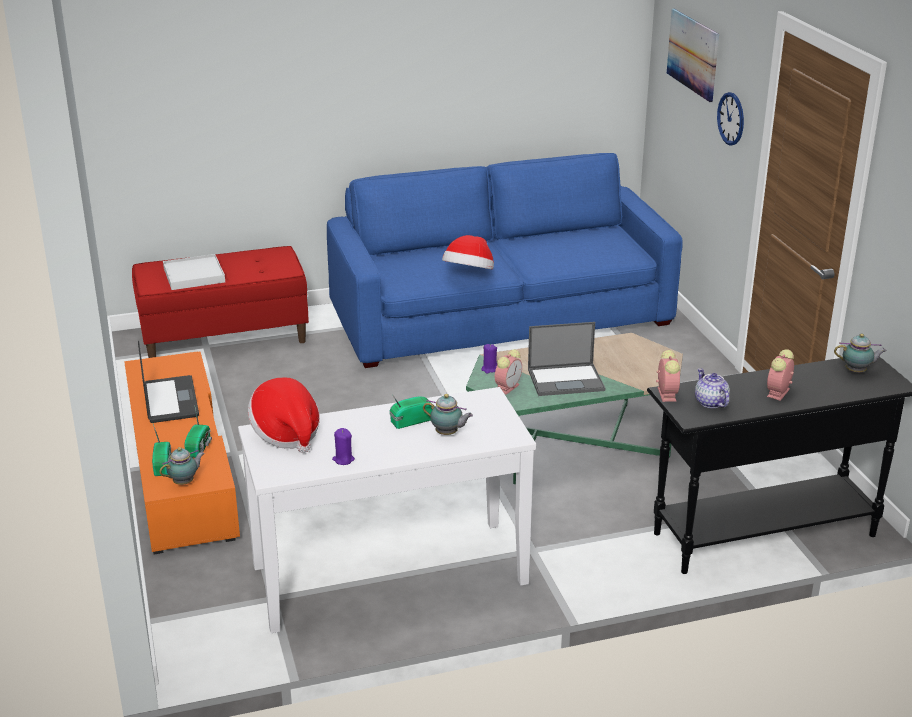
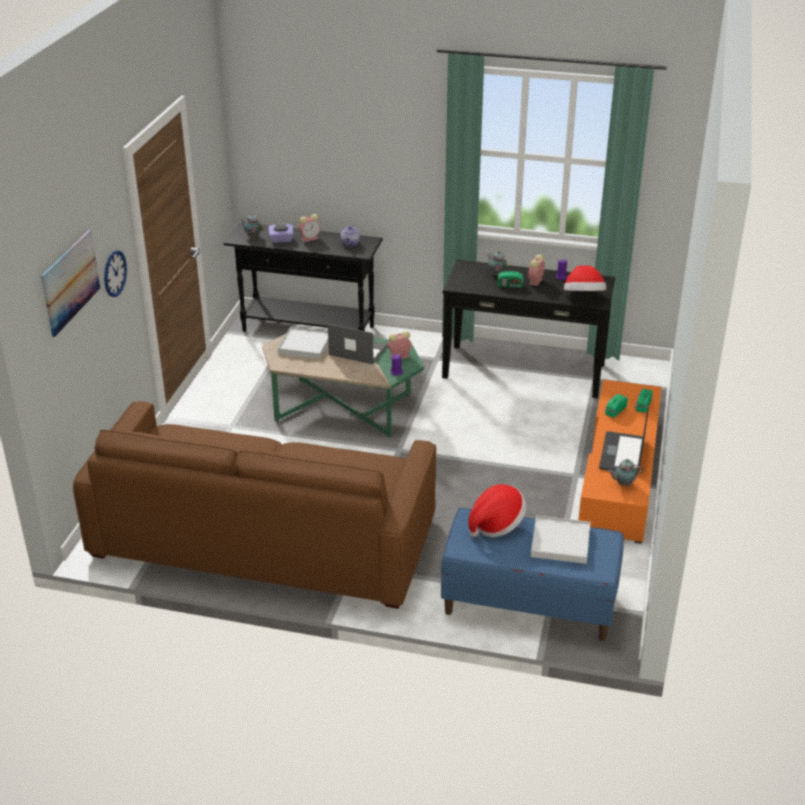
camera: 150 degrees left, 5 degrees up
red bench [132,246,309,358] -> blue bench [441,508,624,641]
teapot [159,447,205,485] -> teapot moved to [608,459,644,486]
white console table [238,387,536,633] -> black console table [442,260,615,398]
blue sofa [327,153,683,368] -> brown sofa [73,401,436,609]
hat [442,235,494,270] -> hat moved to [468,484,526,537]
alarm clock [656,350,680,402] -> alarm clock moved to [528,255,545,286]
none -> purple tissue box [268,224,294,243]
none -> white tray [278,327,328,359]

